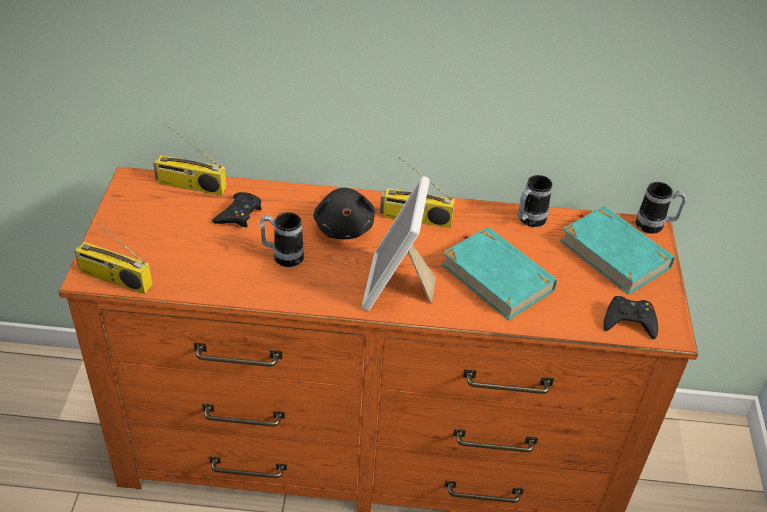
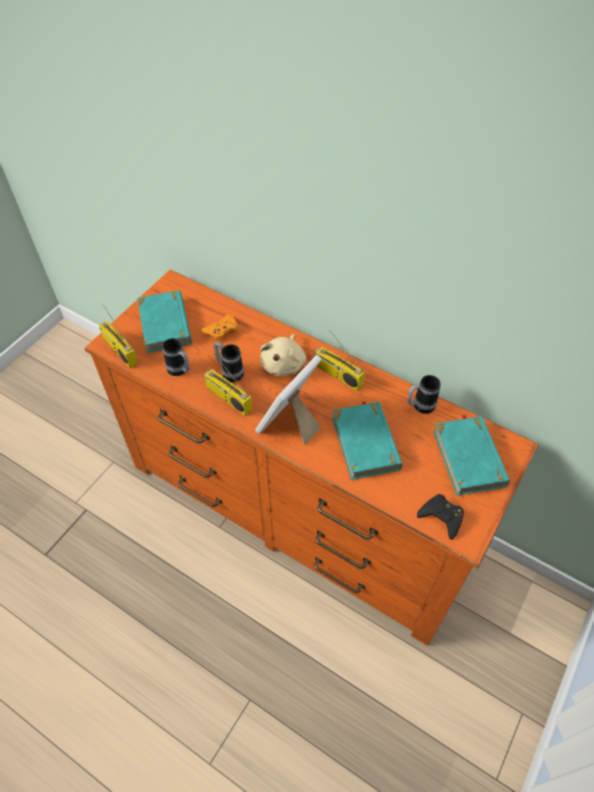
camera: 30 degrees right, 10 degrees up
radio [153,124,226,196] -> radio moved to [204,353,252,416]
black game controller [212,192,262,228] -> orange game controller [201,314,238,342]
black plush toy [313,188,375,239] -> beige plush toy [260,334,306,377]
mug [635,182,687,234] -> mug moved to [162,338,190,376]
none -> turquoise book [138,290,192,353]

